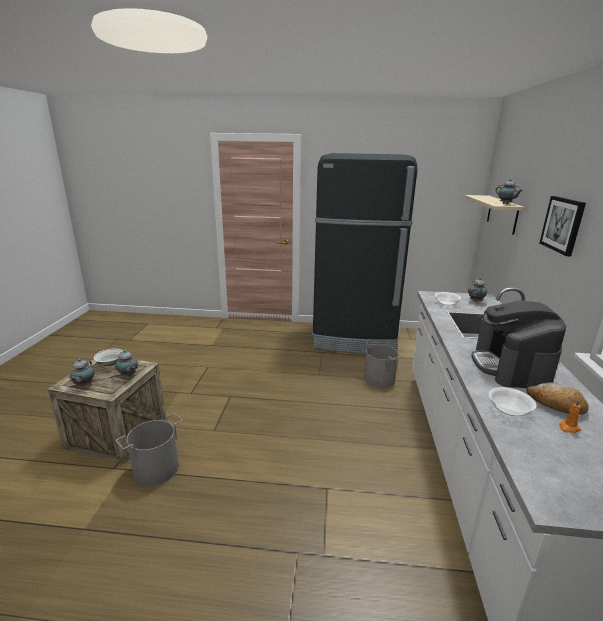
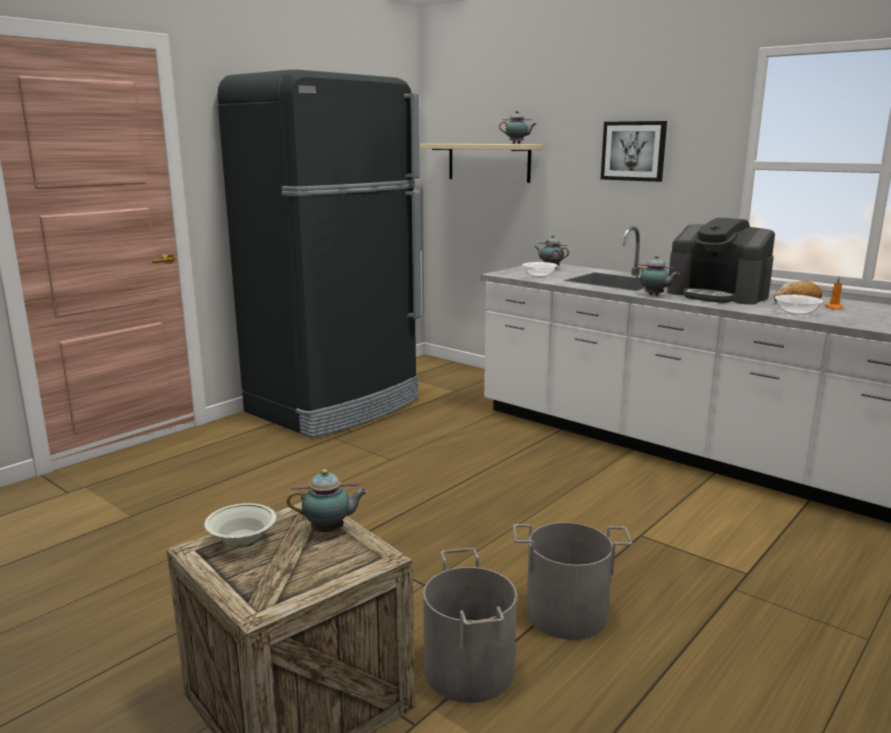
camera: 55 degrees left, 5 degrees down
teapot [69,359,95,387] -> teapot moved to [634,255,680,296]
grey bucket [364,339,403,388] -> grey bucket moved to [513,522,632,640]

